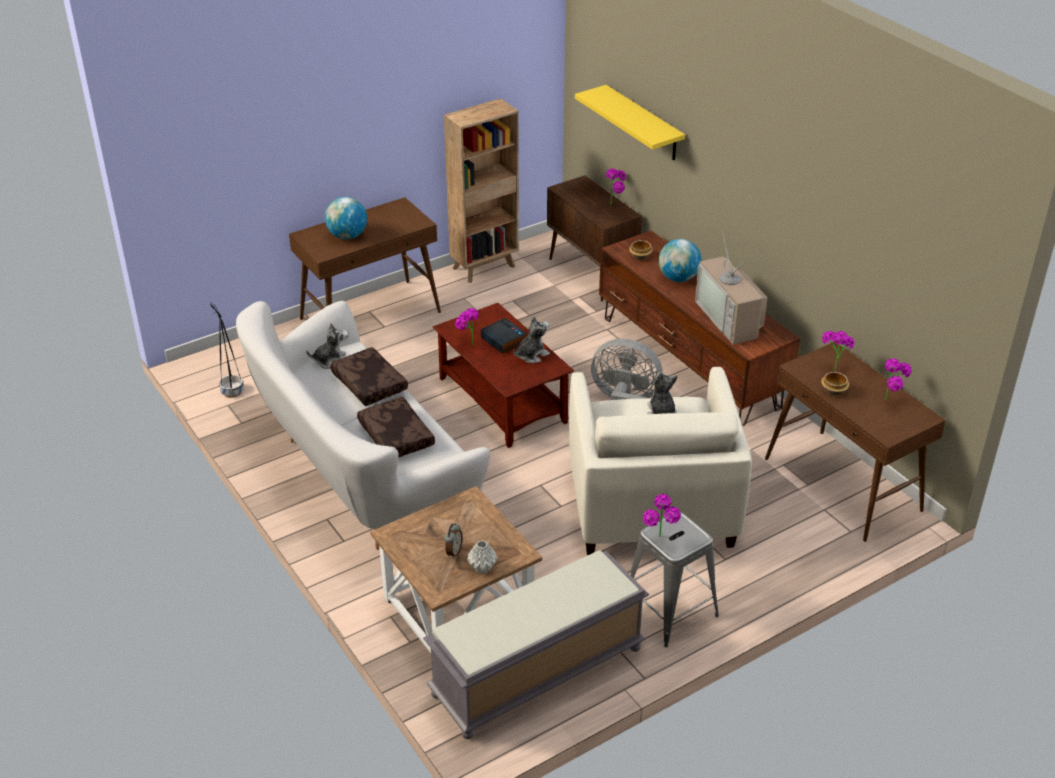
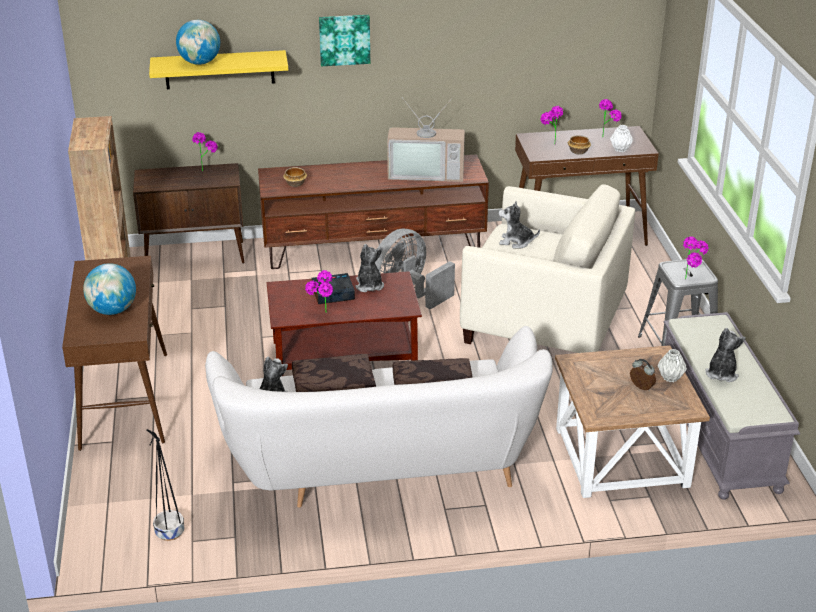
camera: 65 degrees left, 5 degrees down
globe [659,239,702,282] -> globe moved to [176,20,220,65]
none -> picture [319,15,370,66]
none -> white vase [610,125,633,152]
none -> plush toy [705,328,746,382]

